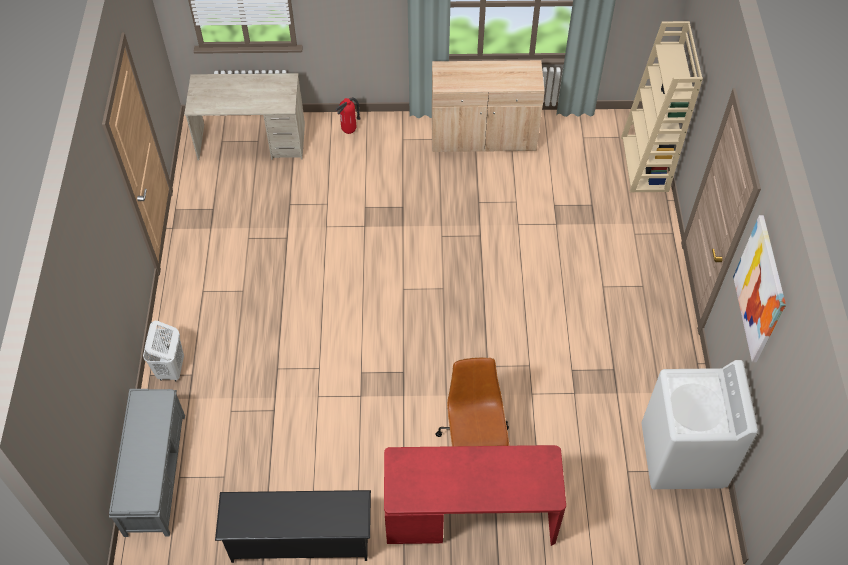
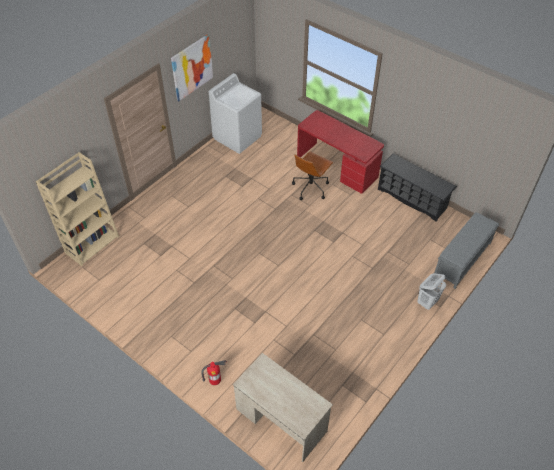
camera: 140 degrees left, 5 degrees down
beige cabinet [432,60,545,152] -> none

